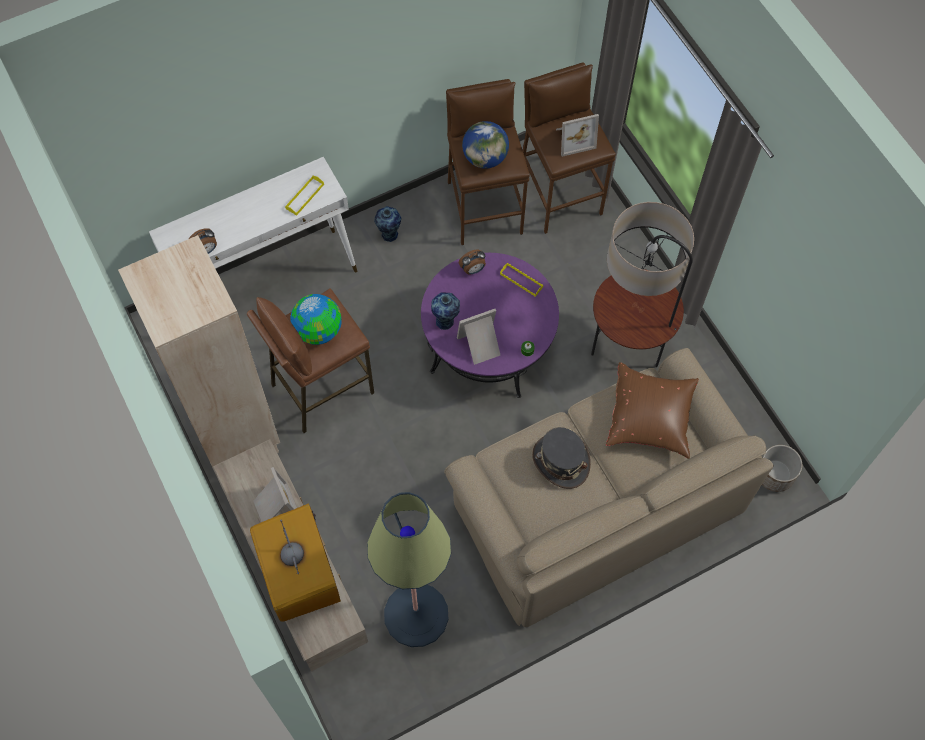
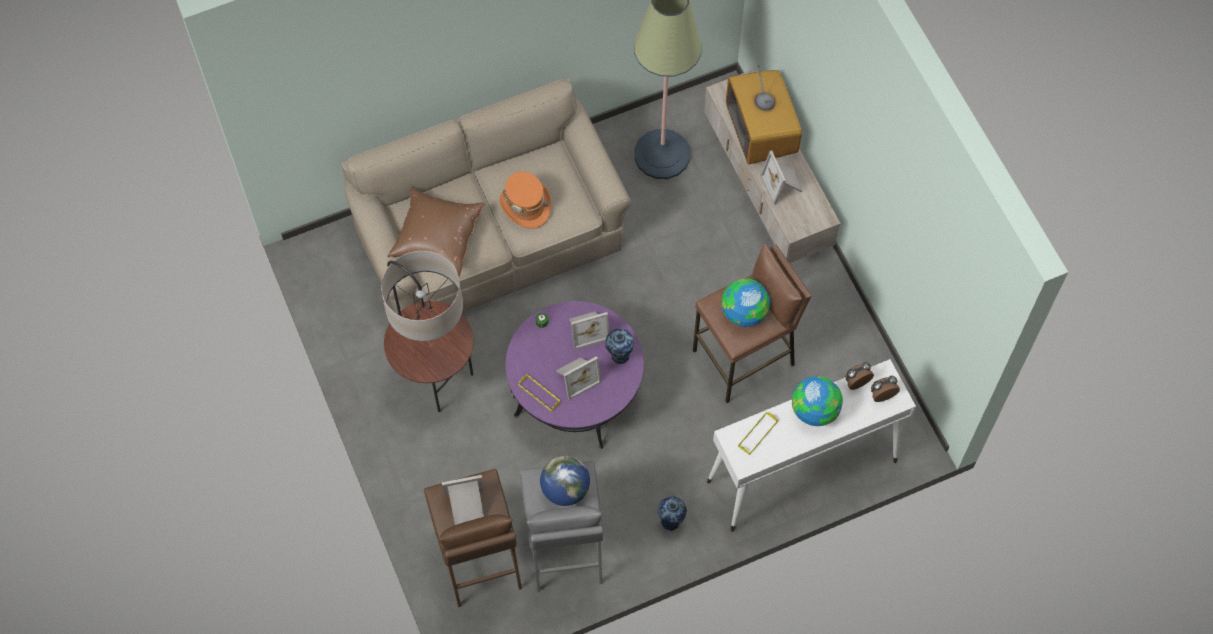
camera: 175 degrees left, 0 degrees up
beige bookcase [118,235,280,467] -> none
brown stool [446,79,530,245] -> grey stool [520,461,603,592]
alarm clock [459,250,486,274] -> alarm clock moved to [871,376,900,402]
grey hat [532,427,591,489] -> orange hat [499,172,551,229]
planter [762,445,802,492] -> none
none -> picture frame [556,356,602,400]
none -> globe [792,376,843,426]

